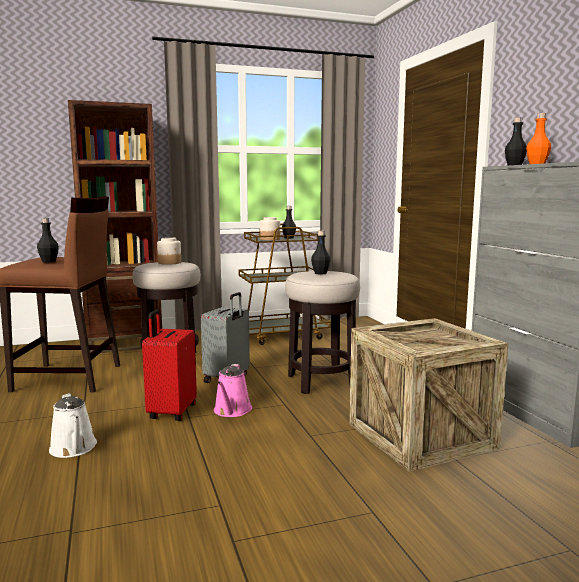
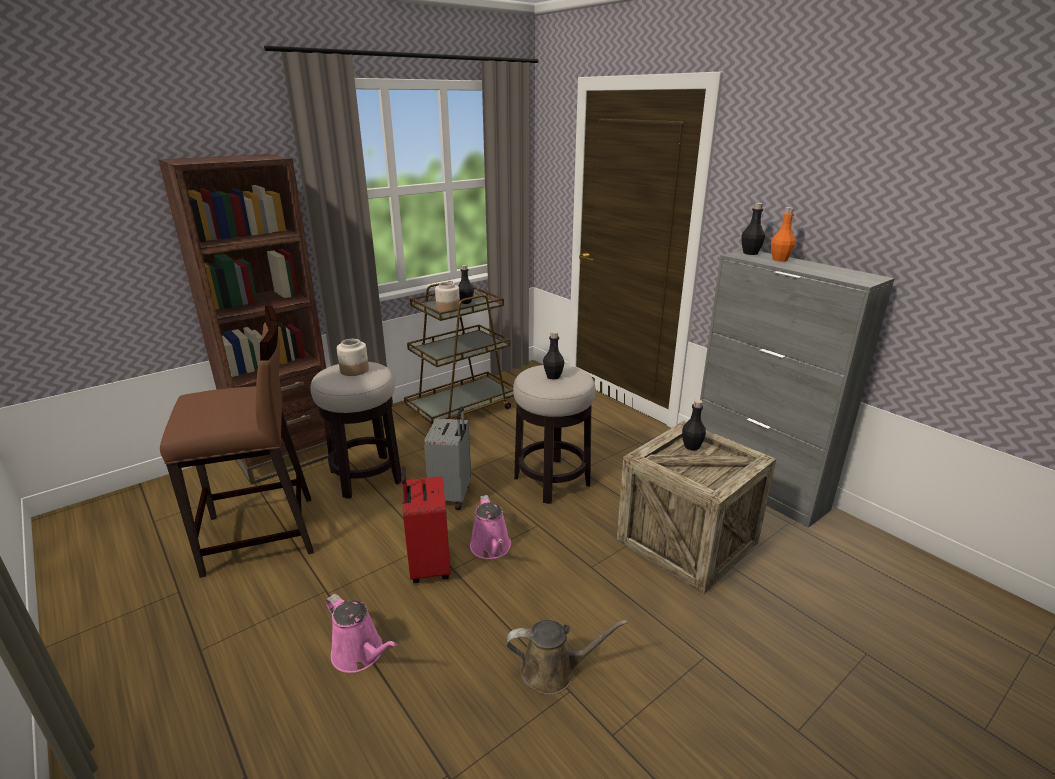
camera: 20 degrees left, 15 degrees up
black bottle [37,218,59,263] -> black bottle moved to [682,399,706,450]
white watering can [49,393,97,458] -> pink watering can [326,594,397,673]
none -> brown watering can [506,620,628,695]

